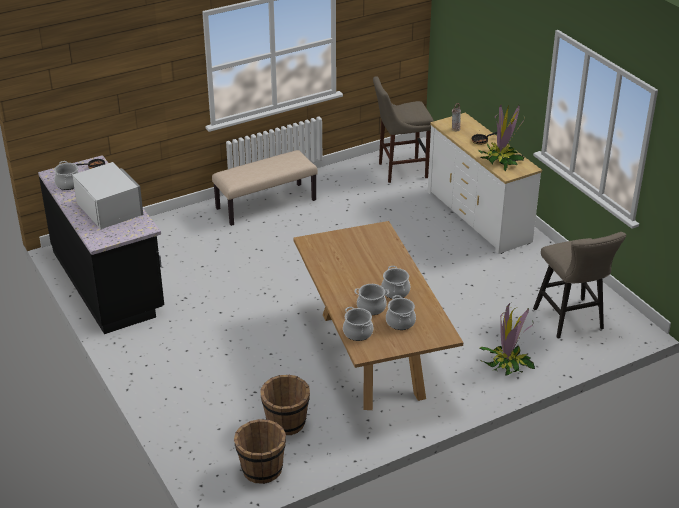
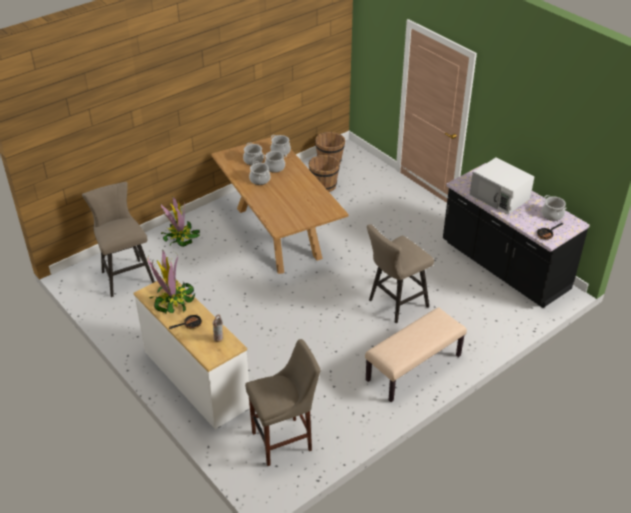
camera: 170 degrees right, 5 degrees up
none -> beige stool [367,224,434,323]

